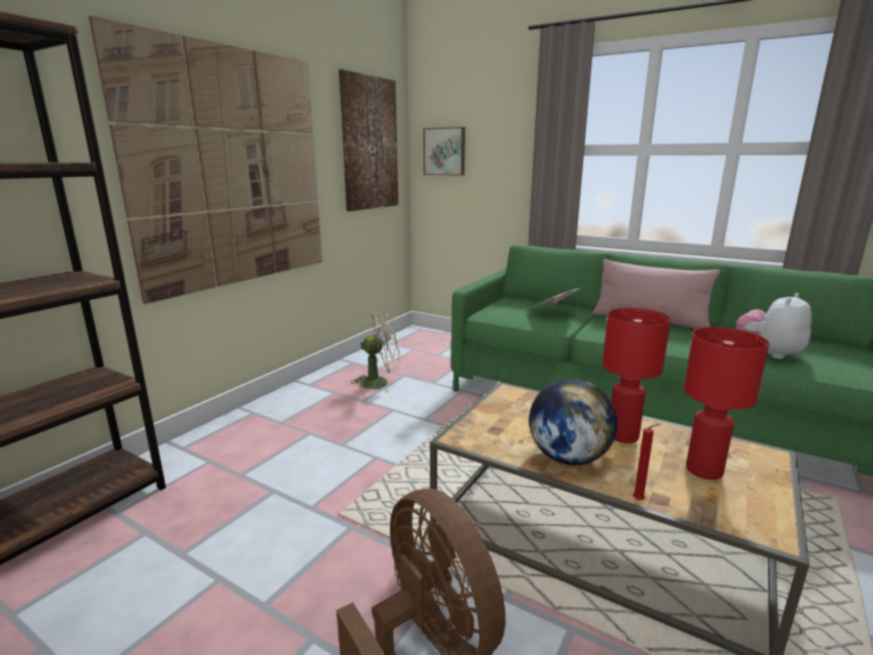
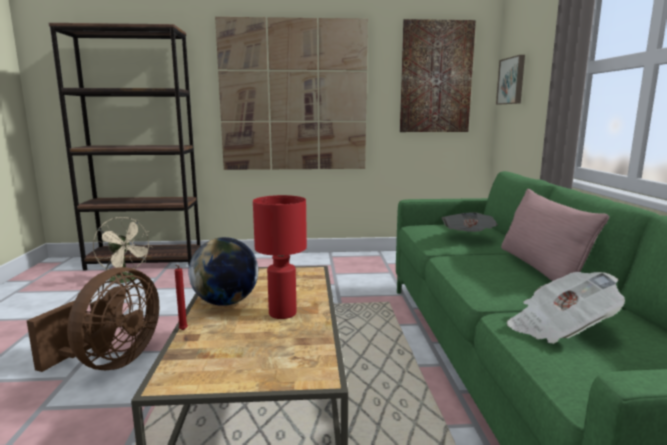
camera: 55 degrees right, 5 degrees down
beige fan [351,311,401,392] -> beige fan moved to [93,217,153,287]
red table lamp [684,327,769,480] -> none
plush toy [736,293,812,359] -> newspaper [507,272,625,344]

